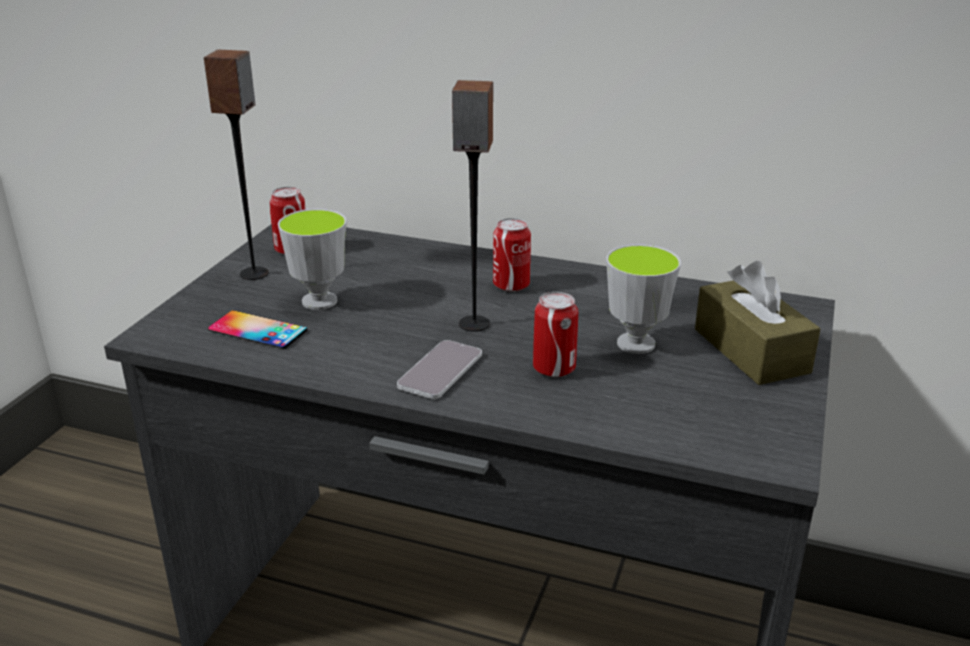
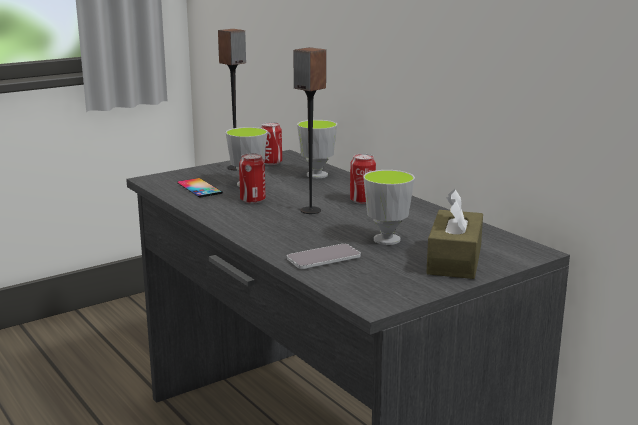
camera: 35 degrees right, 10 degrees down
phone [397,340,482,399] -> phone moved to [287,244,361,269]
can [533,292,578,377] -> can moved to [239,153,266,204]
none -> cup [297,120,337,178]

